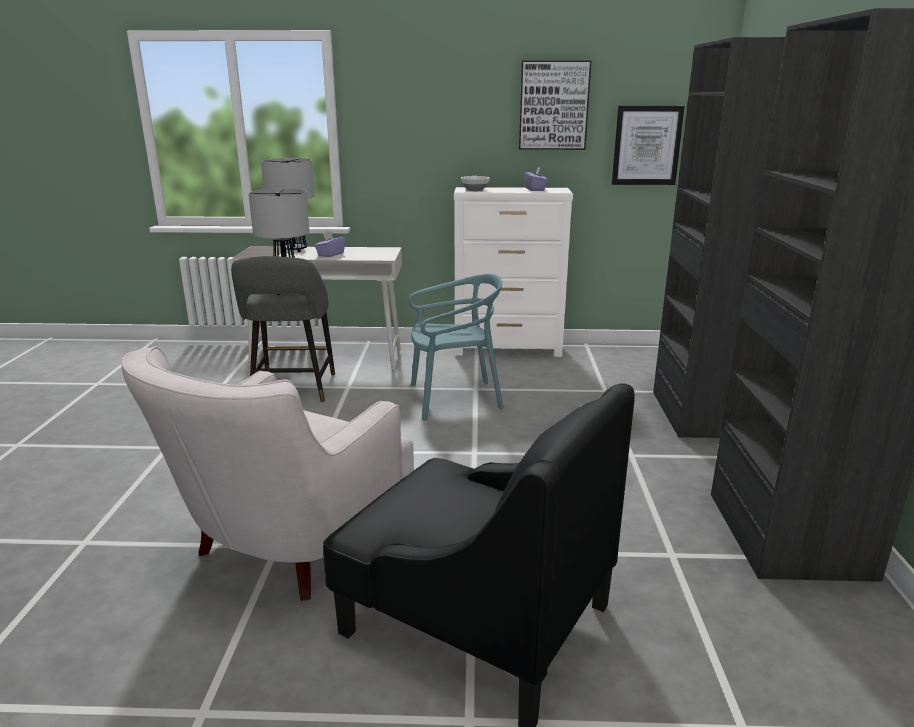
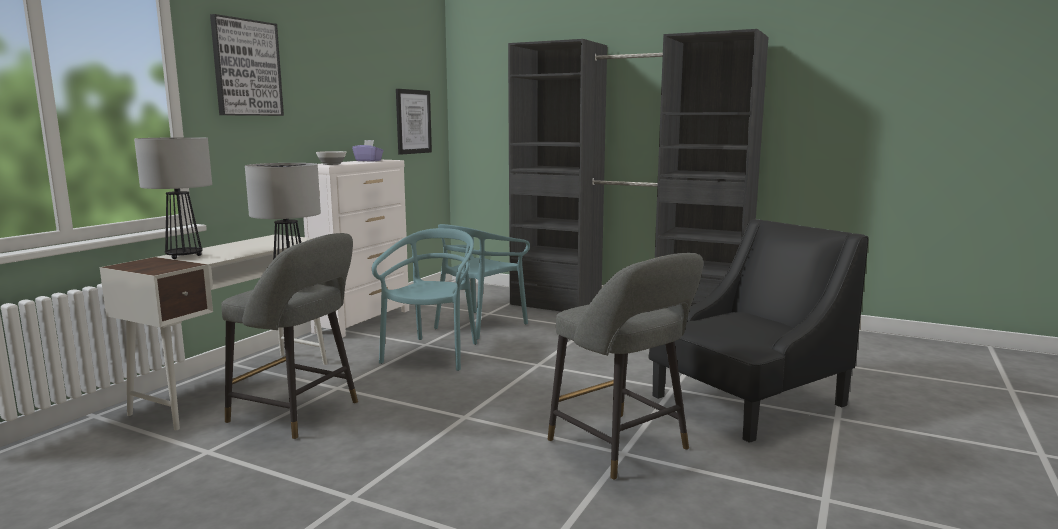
camera: 65 degrees left, 10 degrees down
white armchair [121,346,414,601] -> grey stool [548,253,703,480]
purple tissue box [314,231,346,257] -> none
picture [519,60,592,150] -> picture moved to [210,14,284,116]
none -> turquoise chair [434,224,530,340]

